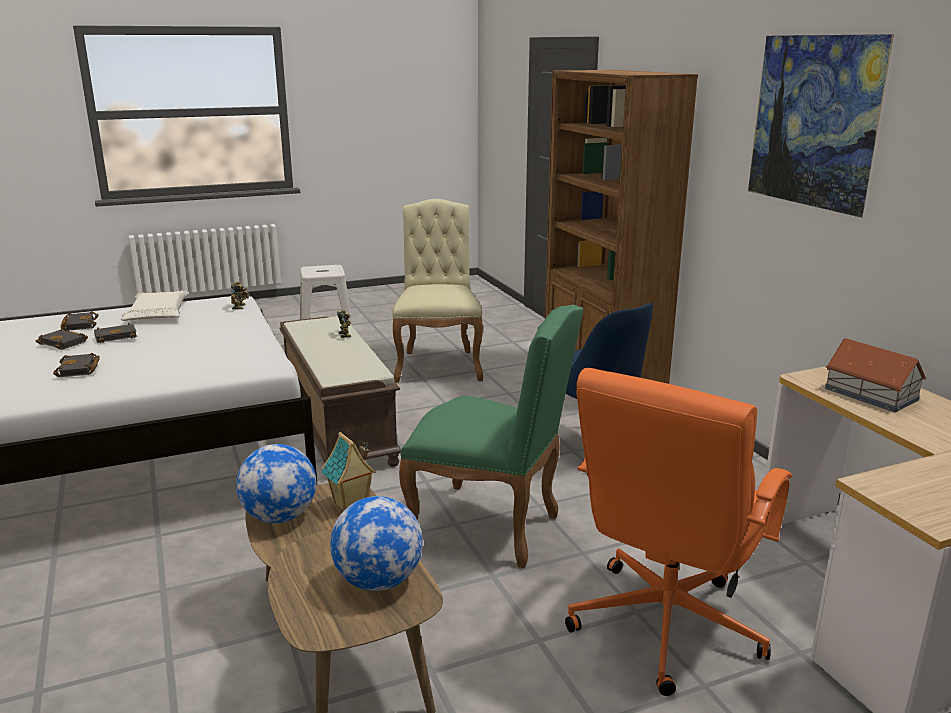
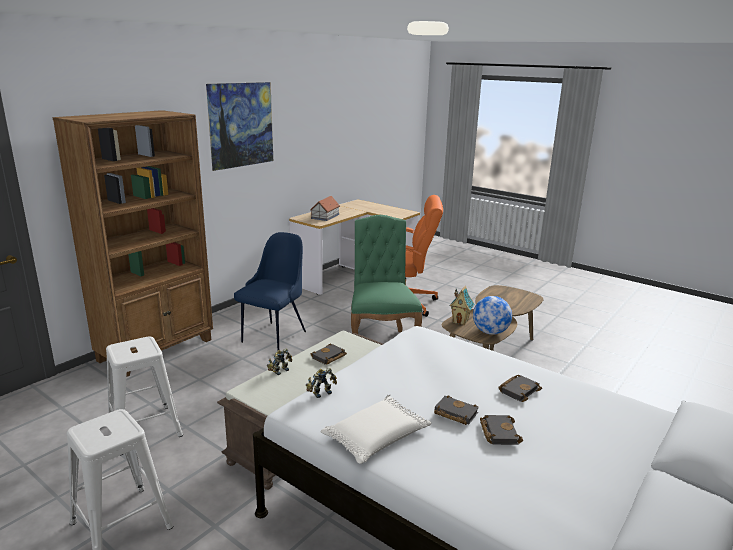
camera: 120 degrees left, 0 degrees up
black book [61,311,98,331] -> black book moved to [311,344,347,365]
globe [330,496,423,591] -> none
beige chair [392,199,483,383] -> white stool [106,337,183,456]

